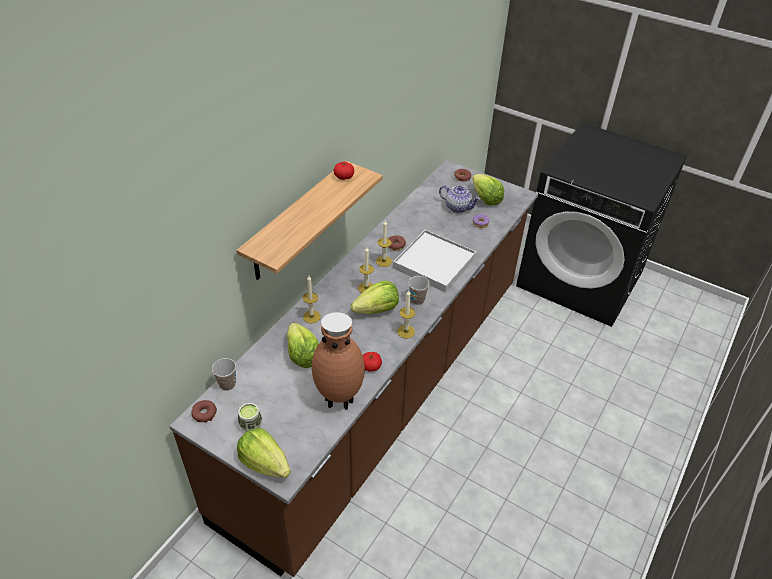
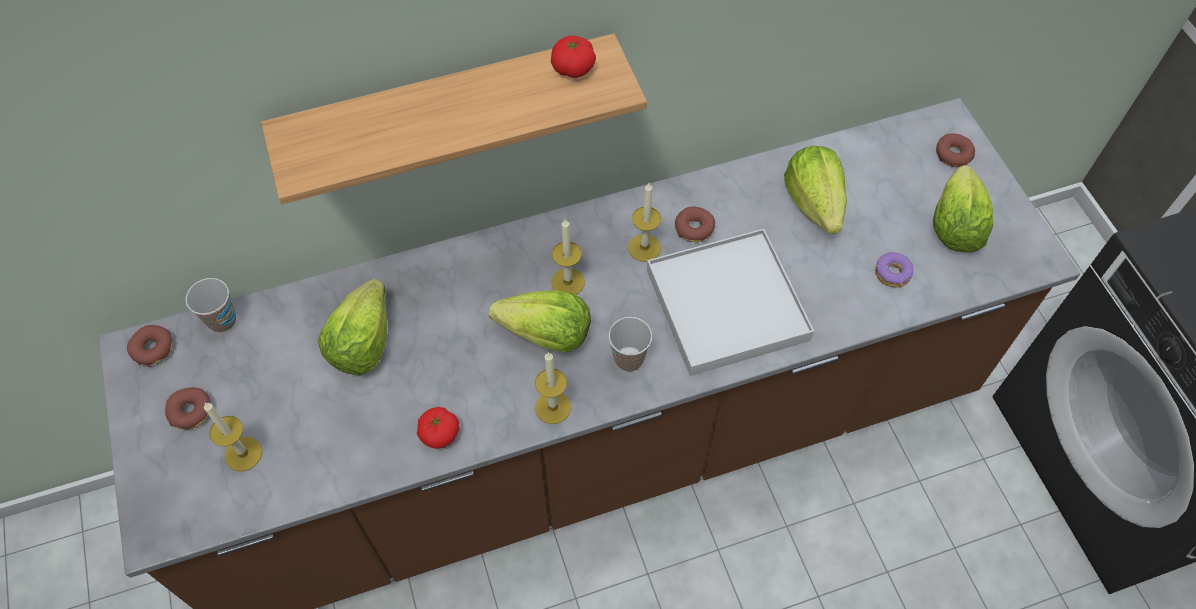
camera: 40 degrees right, 15 degrees up
lettuce [237,428,291,478] -> lettuce moved to [784,146,847,234]
cup [238,403,262,432] -> donut [165,388,211,429]
candle [303,276,321,323] -> candle moved to [204,402,262,472]
brown vase [312,312,365,410] -> none
teapot [439,185,480,213] -> none

